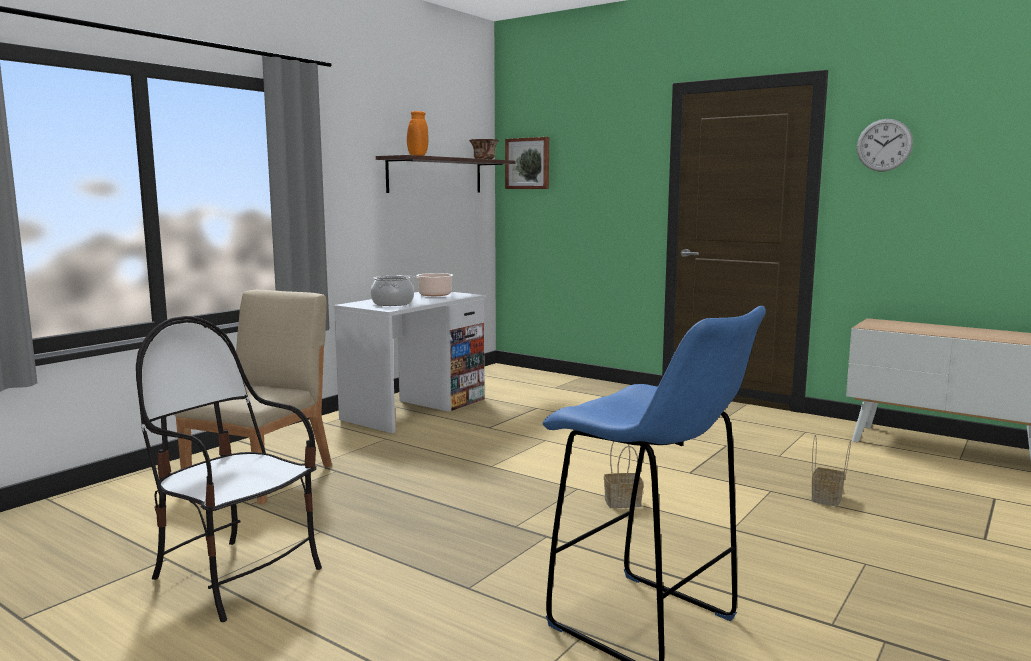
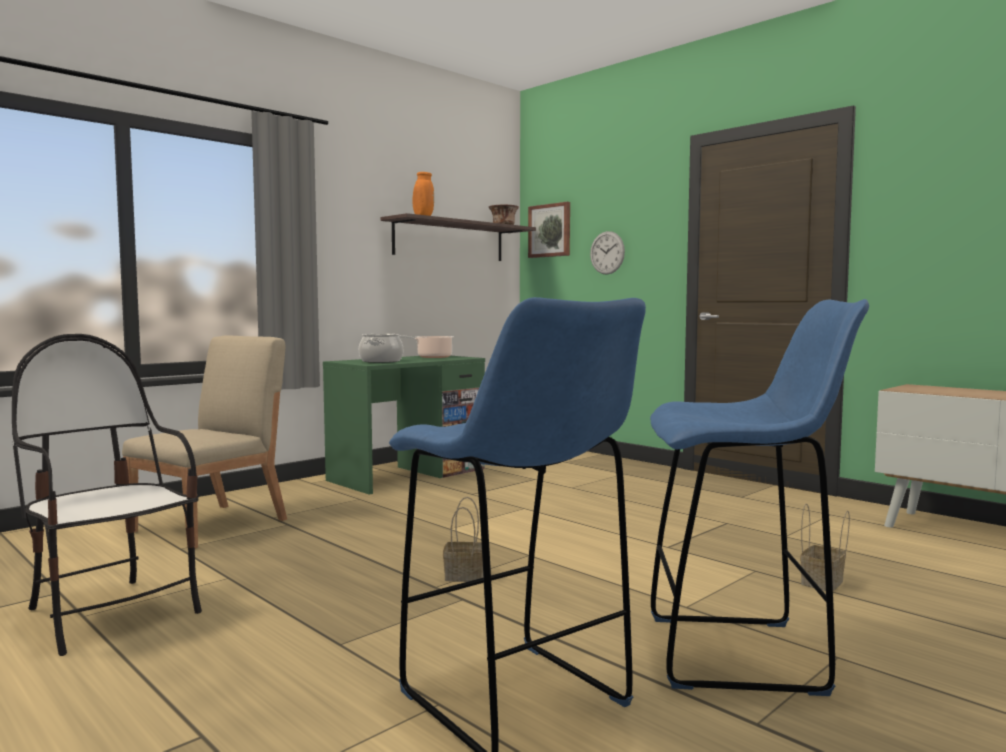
camera: 10 degrees right, 5 degrees down
white desk [334,292,485,433] -> green desk [323,356,485,495]
basket [604,441,644,508] -> basket moved to [443,497,483,582]
wall clock [857,119,913,172] -> wall clock moved to [590,231,625,275]
none -> blue stool [650,299,869,696]

